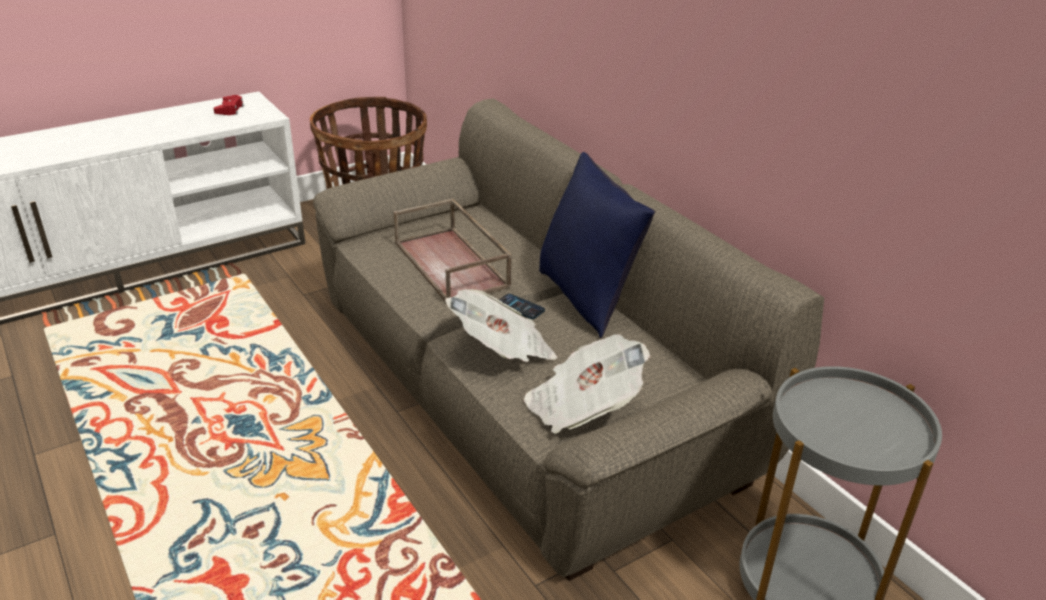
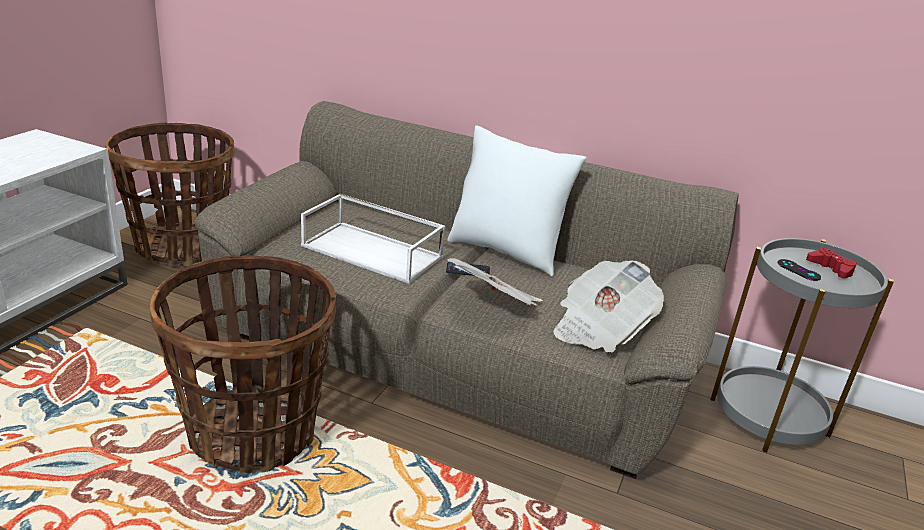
camera: 35 degrees left, 5 degrees down
red game controller [213,95,244,115] -> red game controller moved to [806,248,857,278]
brown tray [393,198,512,301] -> white tray [301,194,446,284]
blue pillow [539,152,655,338] -> white pillow [447,125,587,277]
none -> basket [150,255,336,473]
none -> black game controller [778,259,821,281]

